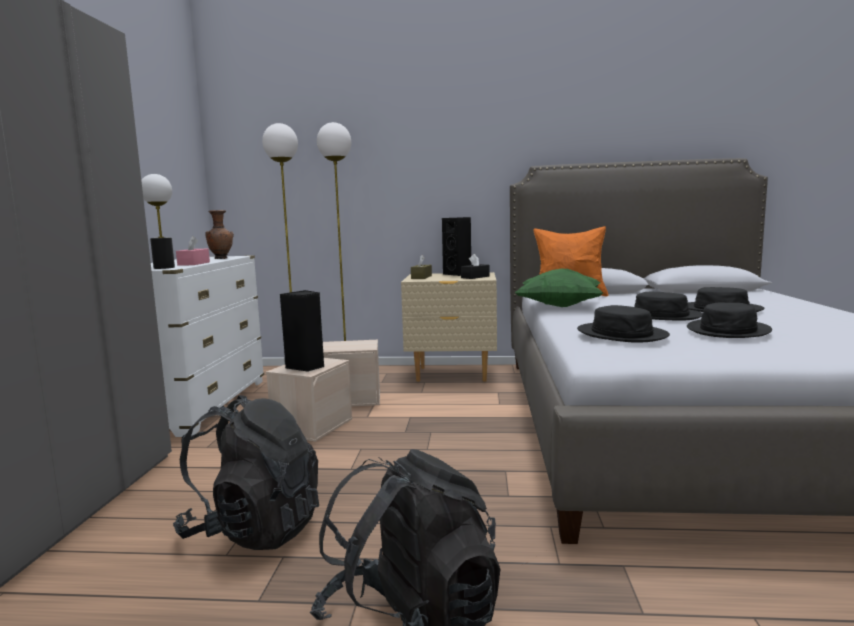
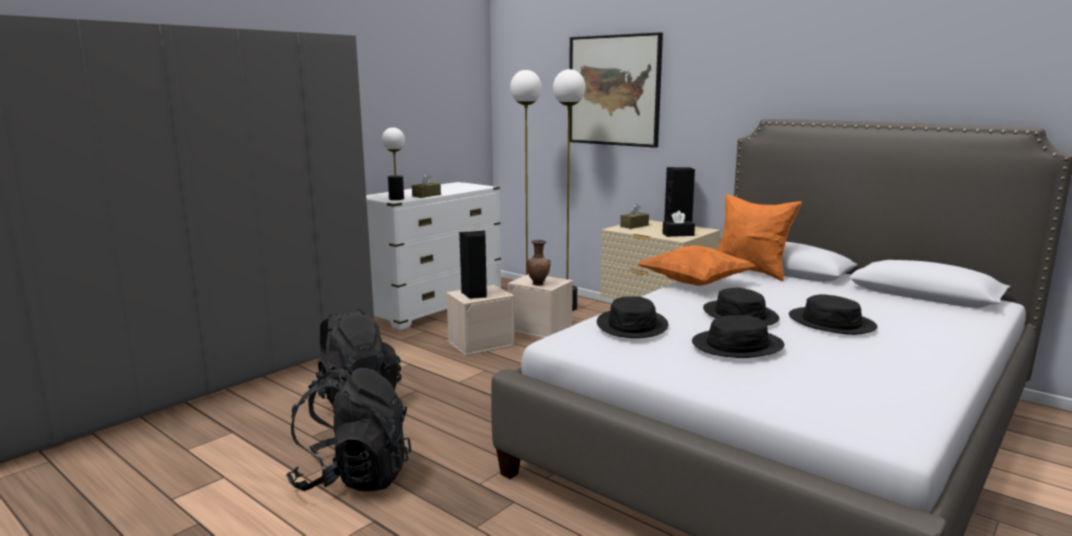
camera: 35 degrees right, 5 degrees up
pink tissue box [176,236,210,266] -> brown tissue box [412,173,441,198]
brown vase [205,210,234,259] -> brown vase moved to [527,240,551,286]
green pillow [515,269,603,307] -> orange pillow [637,246,755,286]
none -> picture [569,32,663,148]

